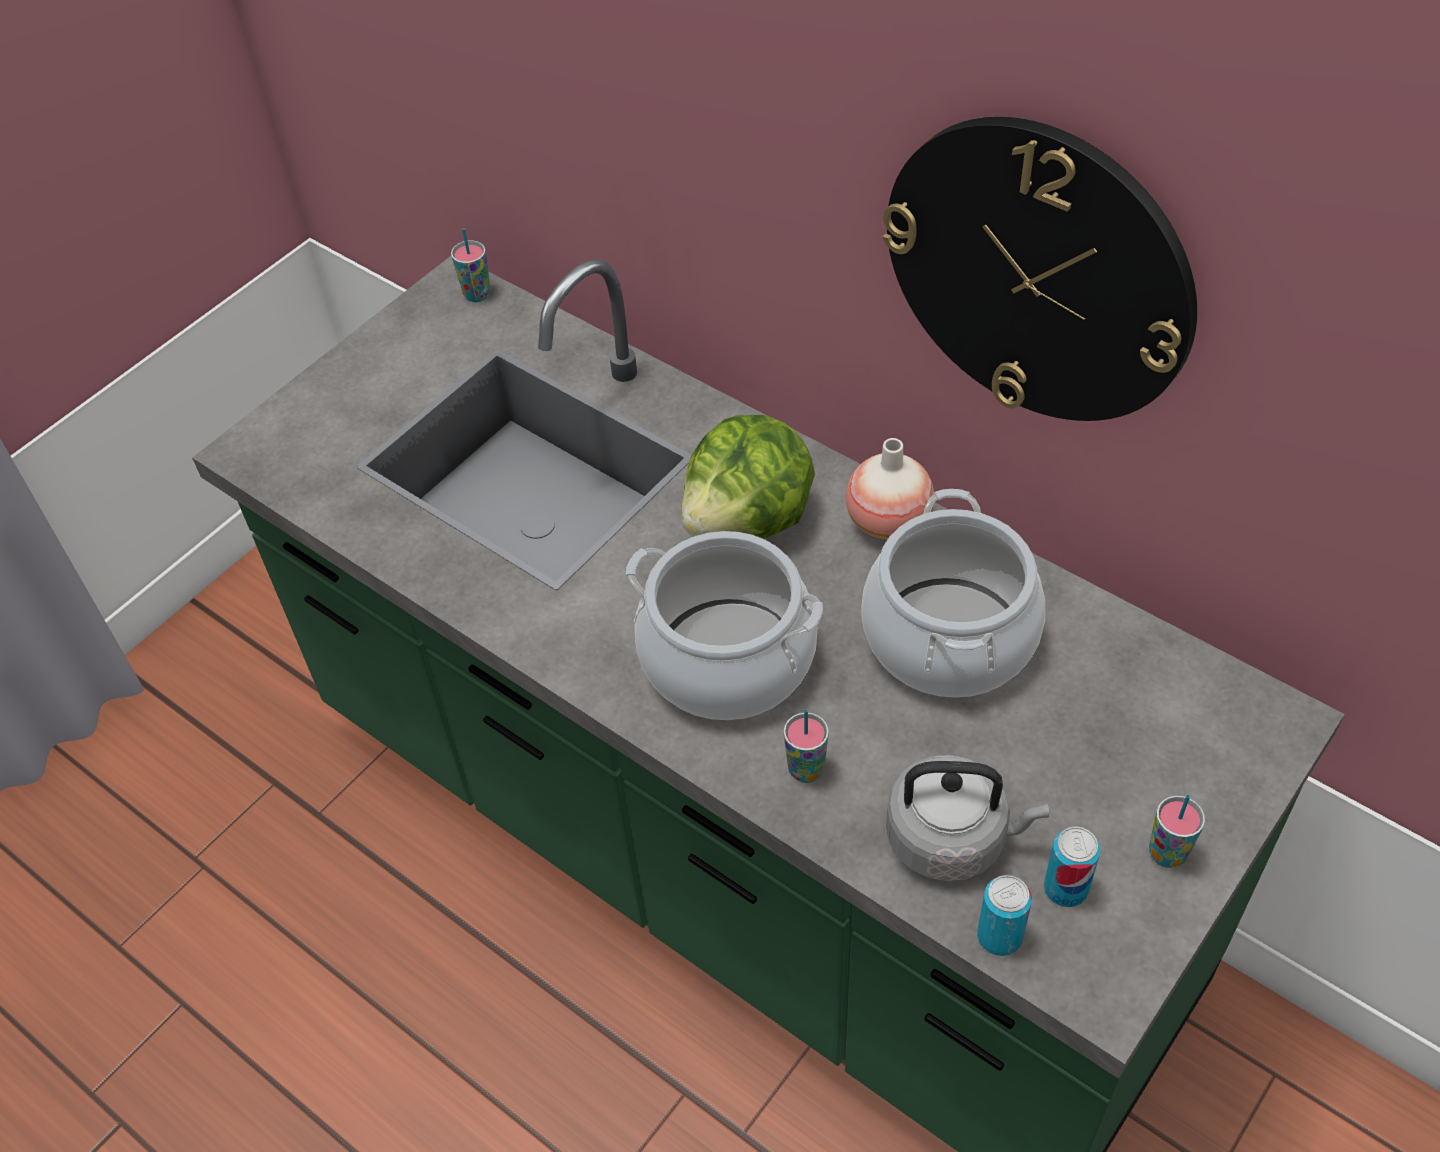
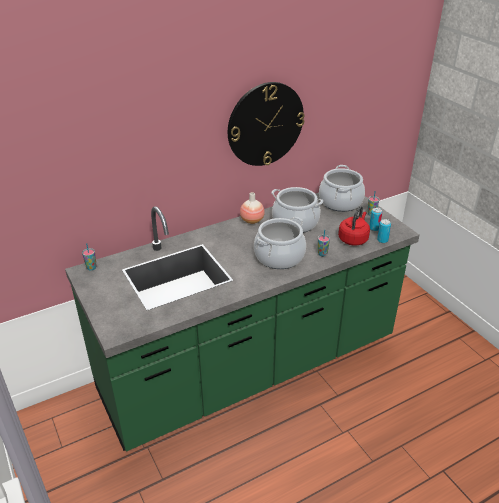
camera: 70 degrees left, 15 degrees down
lettuce [681,415,815,539] -> none
grey kettle [886,755,1049,881] -> red kettle [338,206,370,246]
none -> cooking pot [319,165,365,212]

